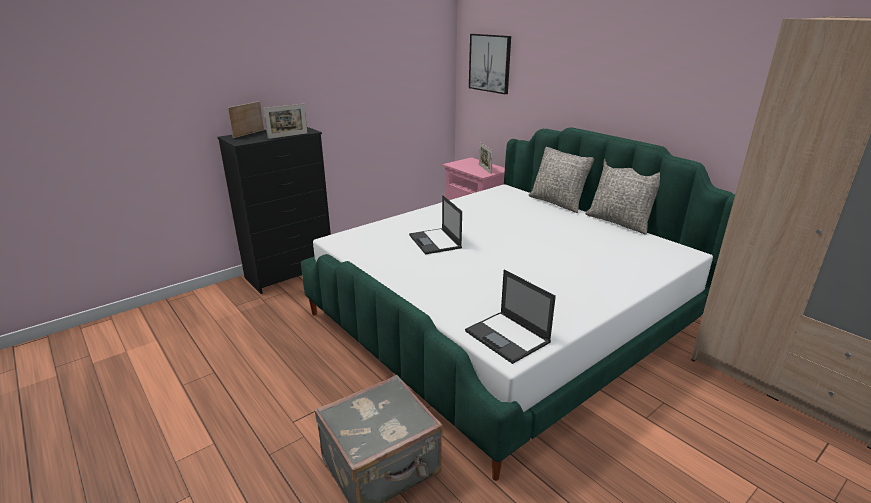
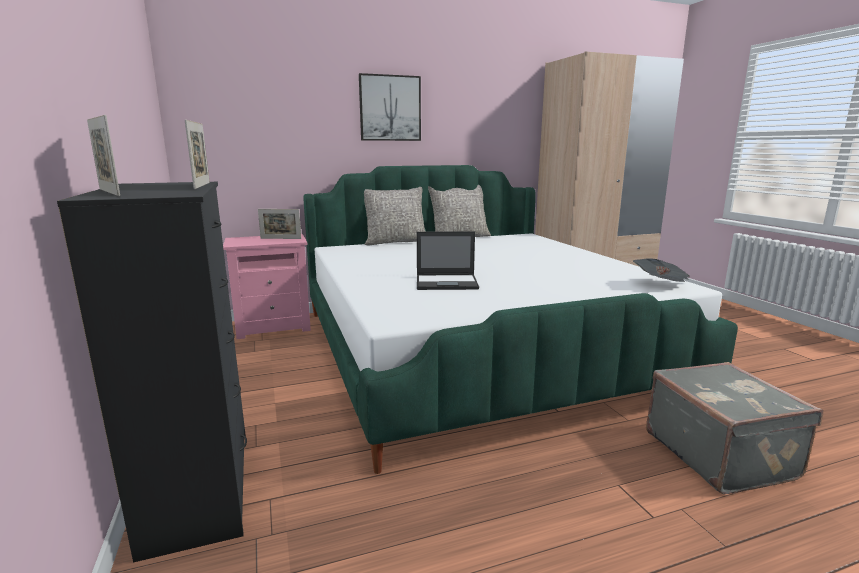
camera: 70 degrees left, 10 degrees down
laptop [465,269,556,364] -> newspaper [633,258,690,282]
picture [469,34,511,94] -> picture moved to [359,73,421,141]

